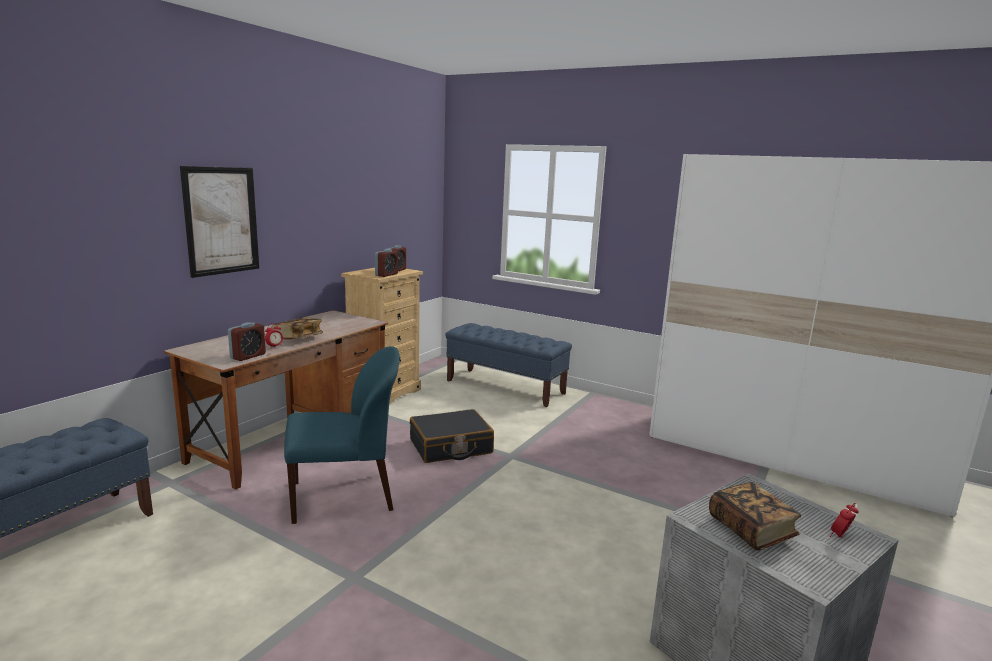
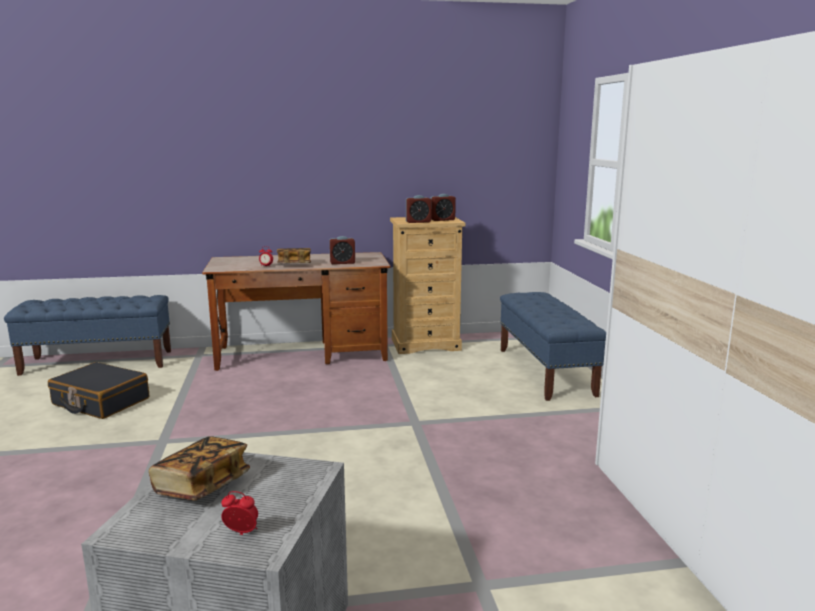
camera: 50 degrees right, 0 degrees up
picture [180,166,259,278] -> none
alarm clock [228,322,266,361] -> alarm clock moved to [329,236,355,264]
blue chair [284,346,400,524] -> none
black suitcase [410,409,494,463] -> black suitcase moved to [48,362,149,419]

